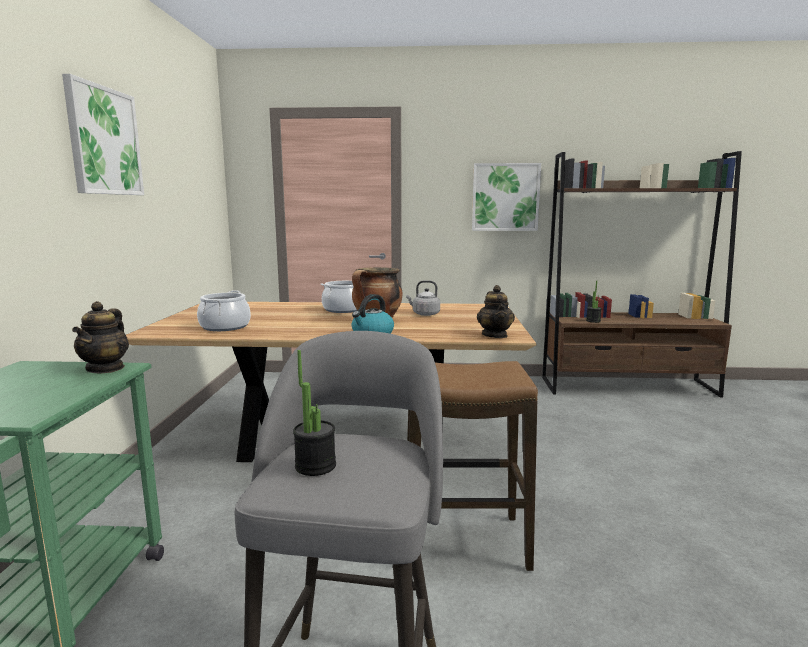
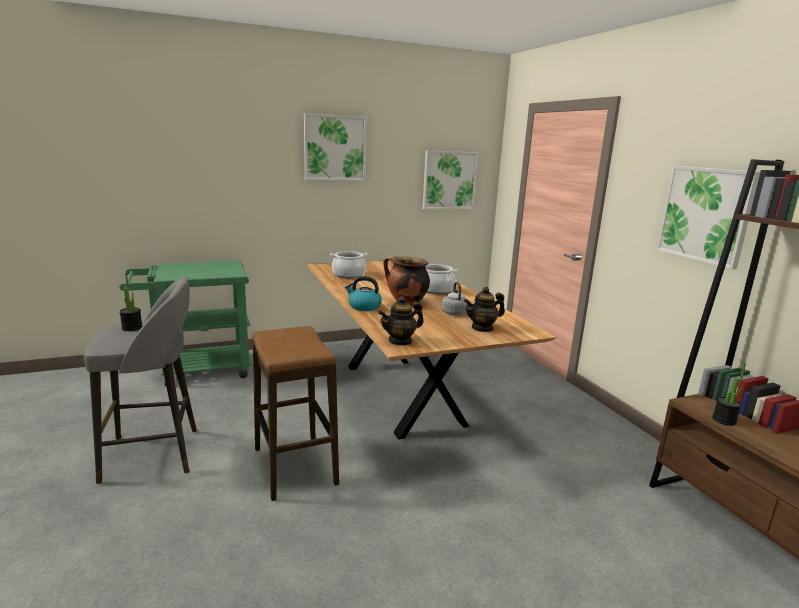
camera: 65 degrees right, 5 degrees up
teapot [72,301,129,373] -> teapot moved to [464,287,505,332]
none -> picture [423,151,478,209]

